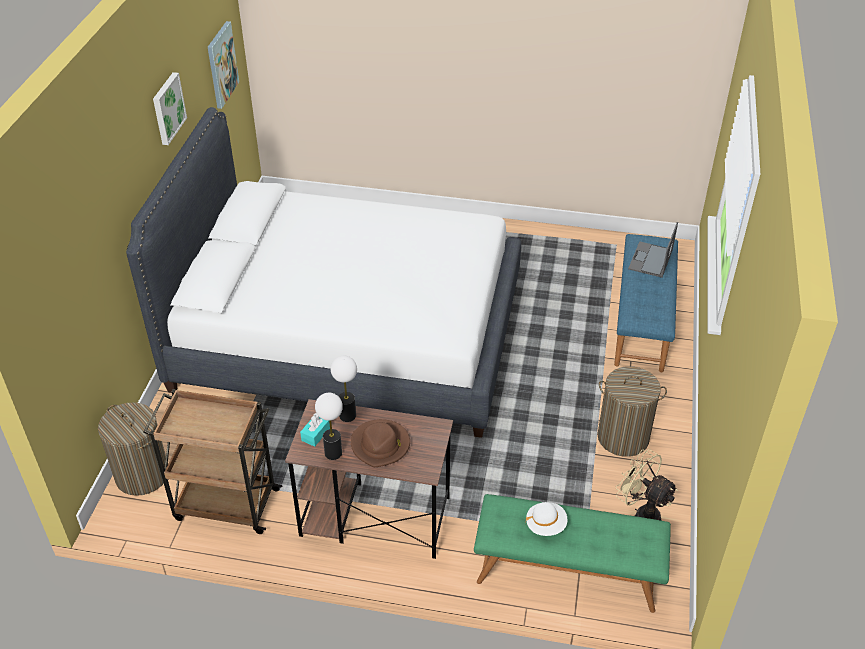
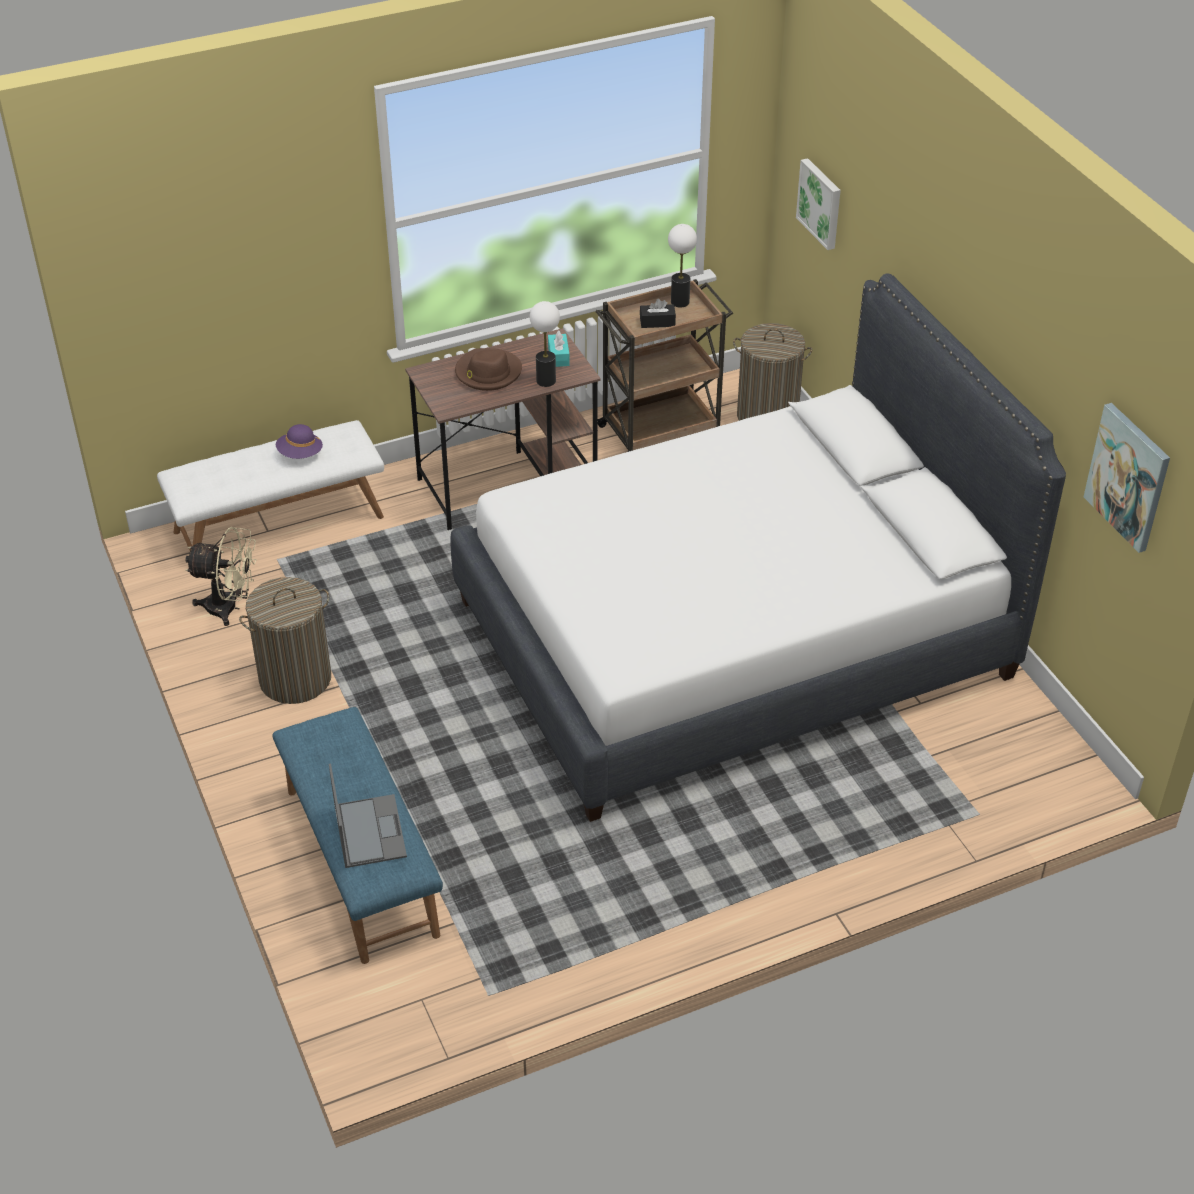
camera: 145 degrees right, 0 degrees up
picture [153,72,187,145] -> picture moved to [796,158,841,250]
table lamp [315,393,343,460] -> table lamp moved to [668,224,697,307]
green bench [474,494,671,613] -> white bench [157,420,384,551]
white hat [525,502,568,536] -> purple hat [276,424,323,459]
none -> black tissue box [640,299,676,328]

